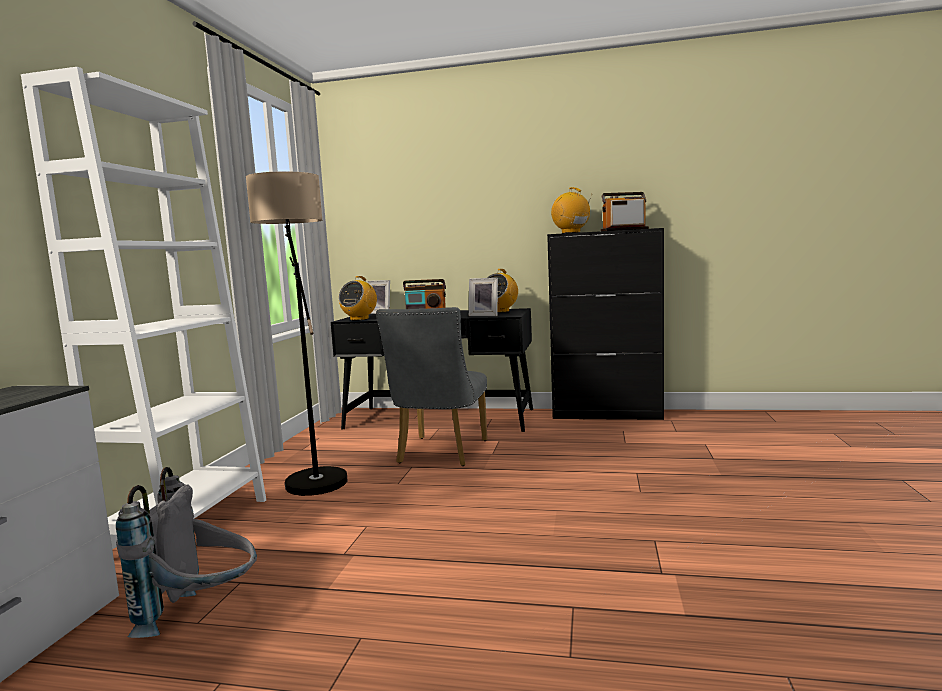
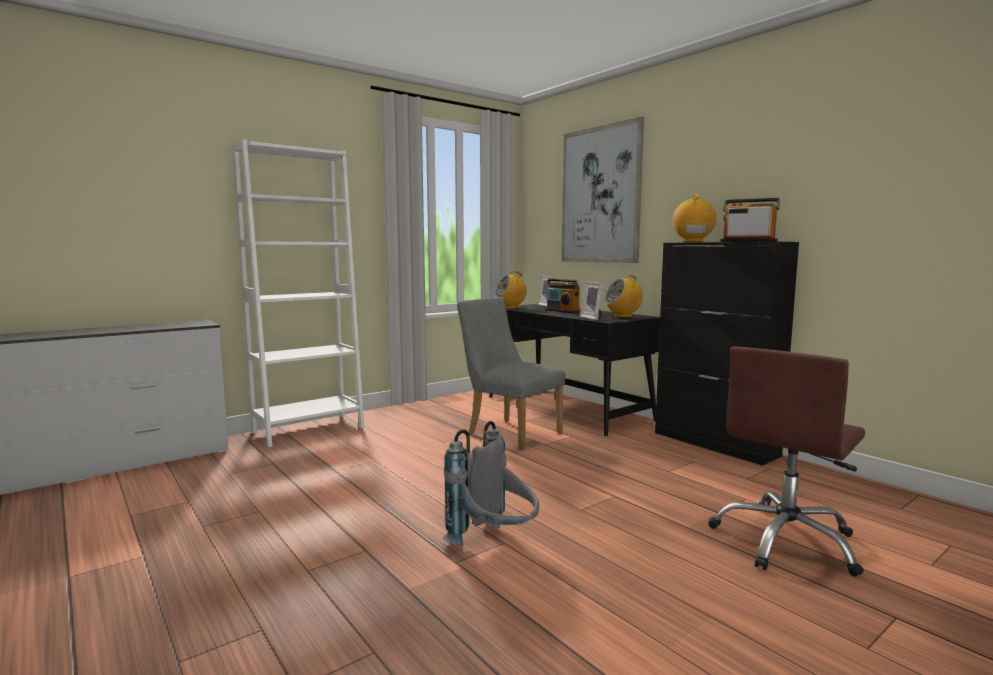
camera: 40 degrees right, 0 degrees up
grey backpack [116,467,257,638] -> grey backpack moved to [442,421,539,546]
floor lamp [246,171,348,496] -> none
grey chair [376,307,488,466] -> grey chair turned 75 degrees clockwise [457,297,565,450]
none -> picture [561,117,644,263]
none -> brown office chair [709,347,866,577]

